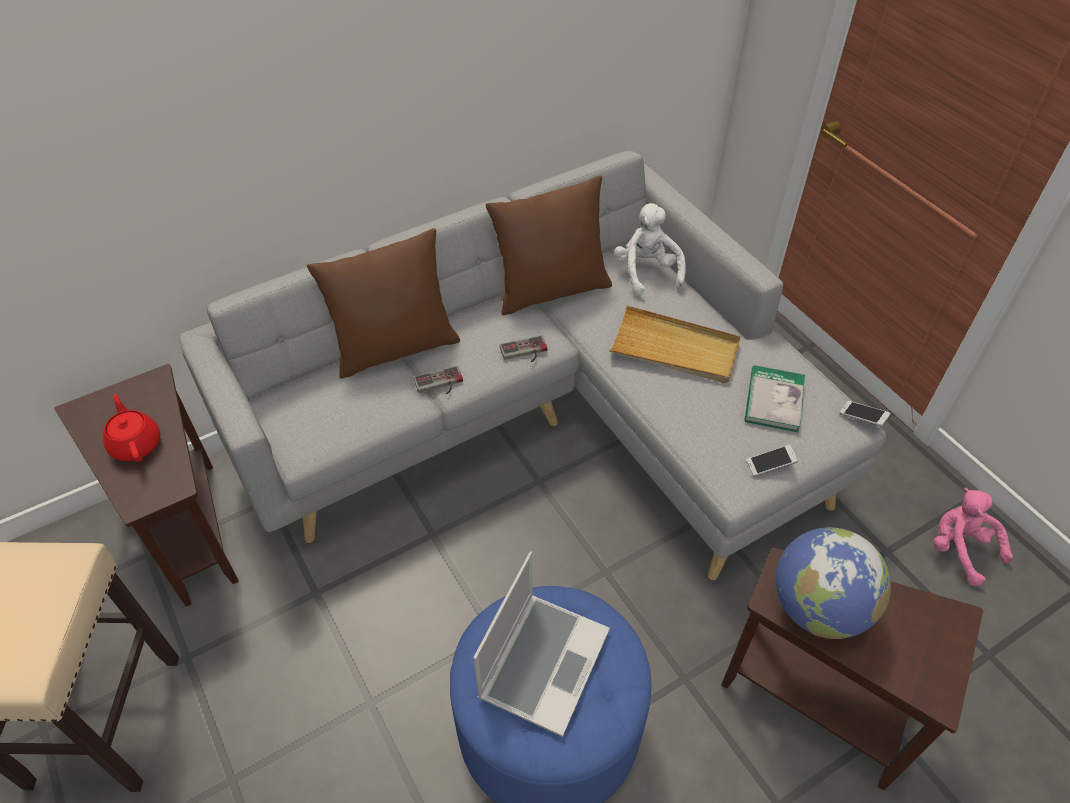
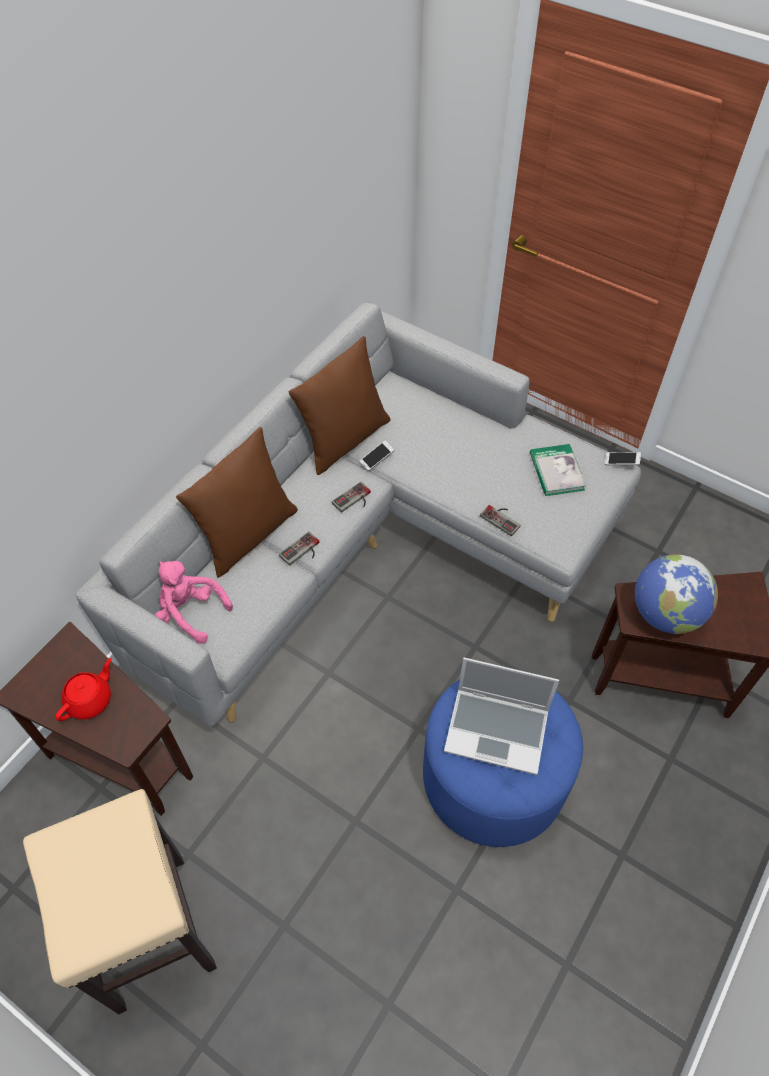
camera: 25 degrees left, 5 degrees up
red teapot [103,394,160,462] -> red teapot turned 90 degrees clockwise [55,658,112,721]
laptop [473,552,610,737] -> laptop turned 105 degrees clockwise [444,658,559,775]
beige tray [609,306,741,383] -> none
white plush toy [614,203,686,296] -> none
phone [746,445,798,476] -> phone moved to [360,441,394,471]
pink plush toy [933,488,1013,586] -> pink plush toy moved to [155,561,233,644]
none -> game controller [480,505,521,536]

